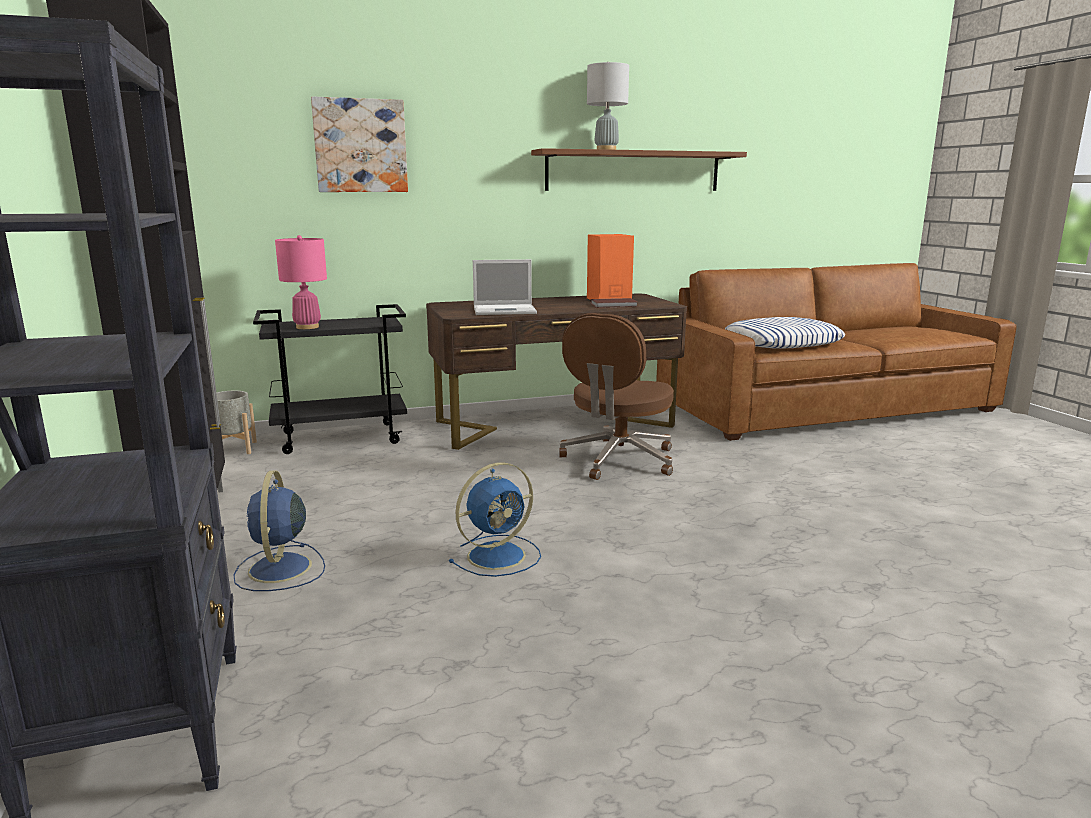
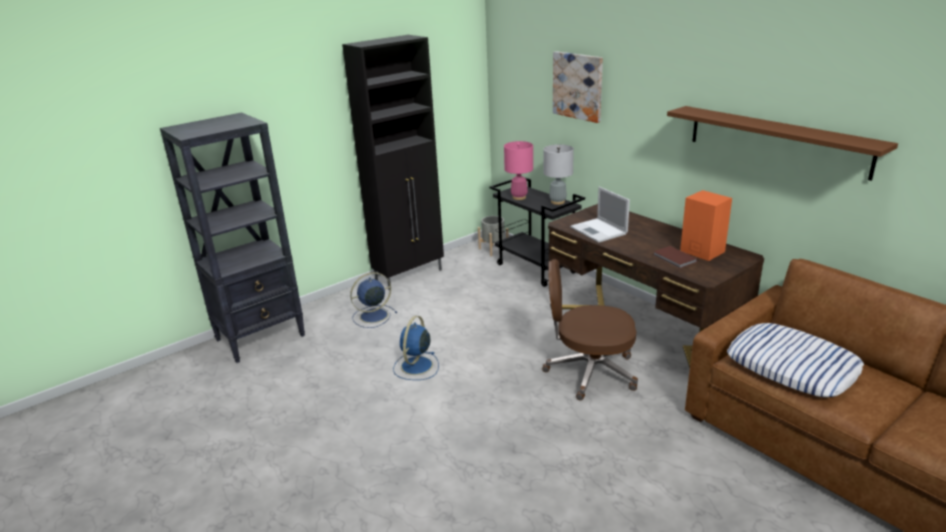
camera: 70 degrees right, 10 degrees up
blue fan [449,462,541,577] -> blue fan turned 75 degrees clockwise [393,316,439,380]
grey table lamp [587,62,629,150] -> grey table lamp moved to [543,144,574,205]

